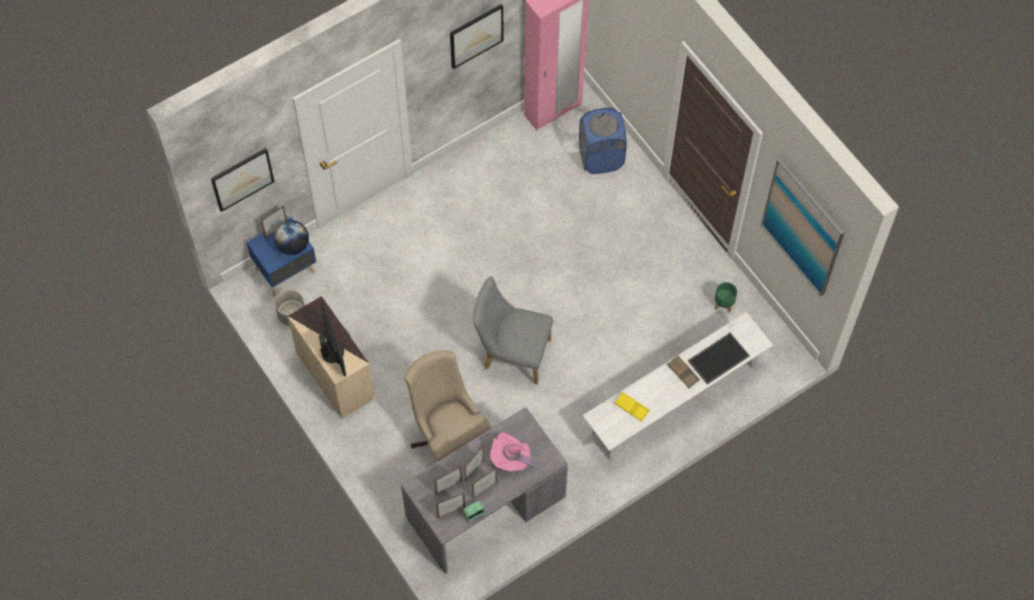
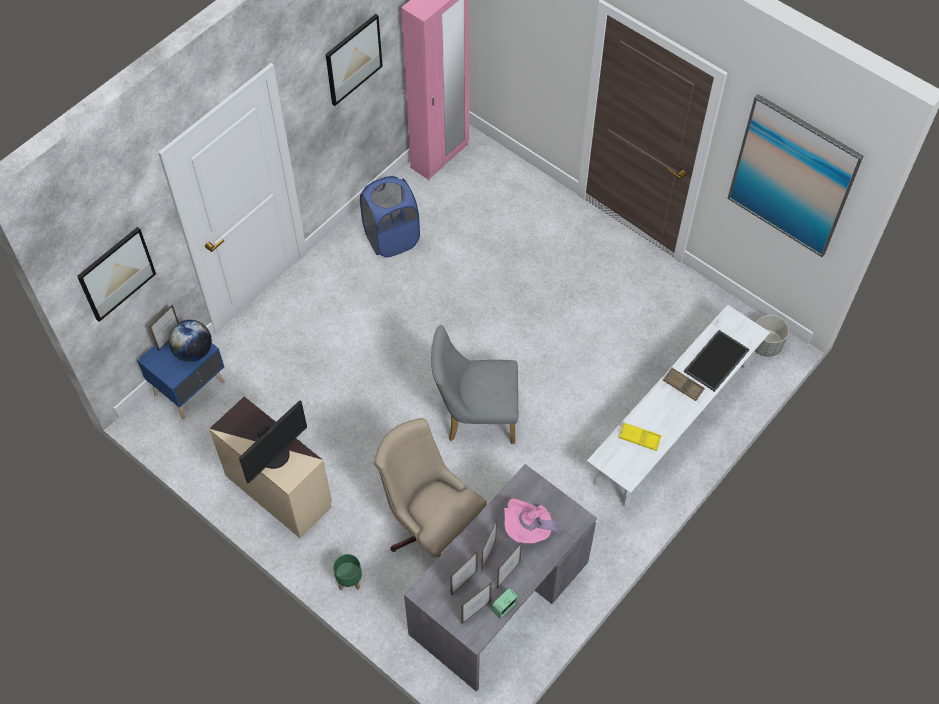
camera: 15 degrees left, 5 degrees down
grey planter [275,290,305,325] -> grey planter moved to [755,315,789,357]
monitor [319,300,346,377] -> monitor turned 75 degrees clockwise [239,401,307,483]
blue laundry basket [579,108,627,174] -> blue laundry basket moved to [360,176,420,258]
green planter [715,282,737,312] -> green planter moved to [333,554,362,591]

